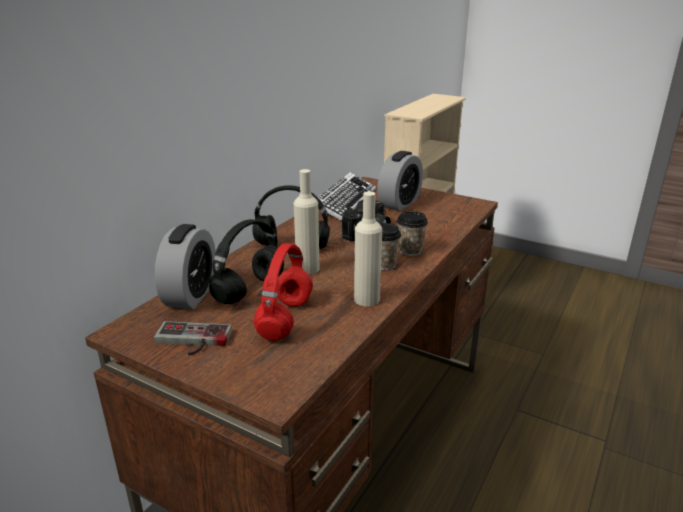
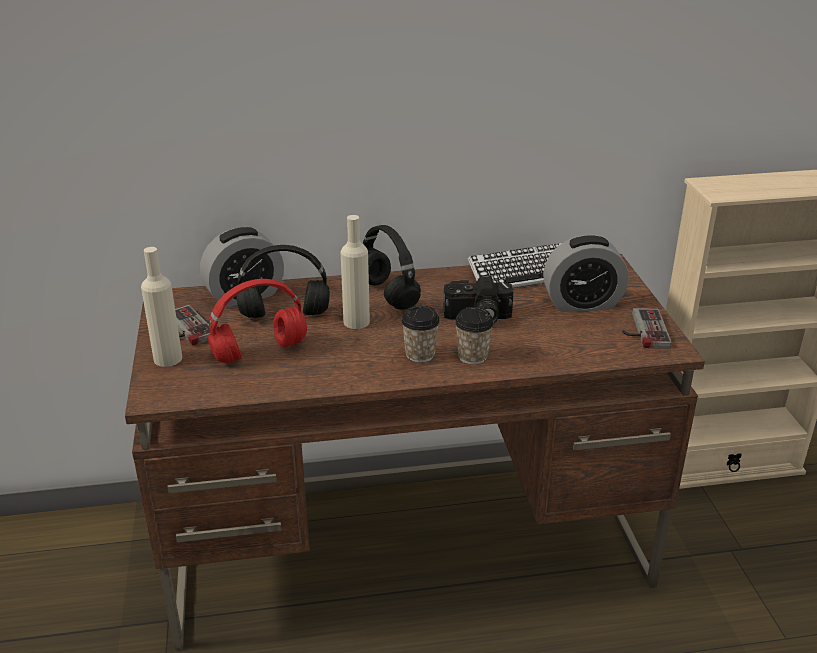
camera: 50 degrees right, 5 degrees up
beige bottle [354,191,382,306] -> beige bottle moved to [141,247,182,367]
none -> game controller [622,308,672,349]

